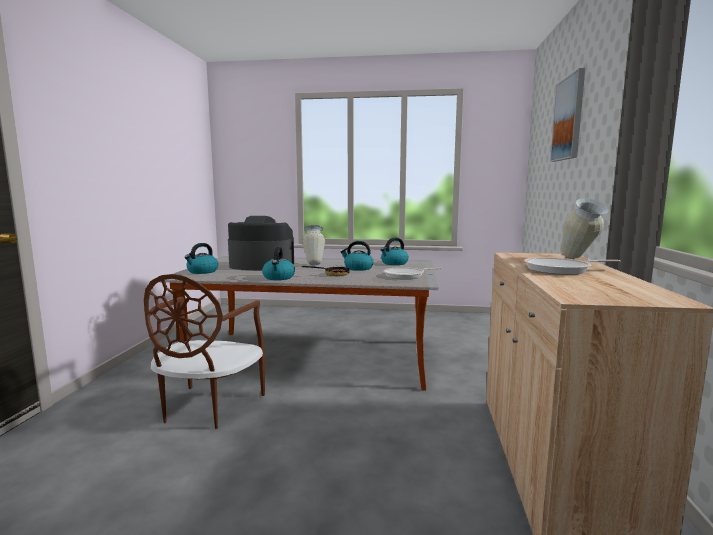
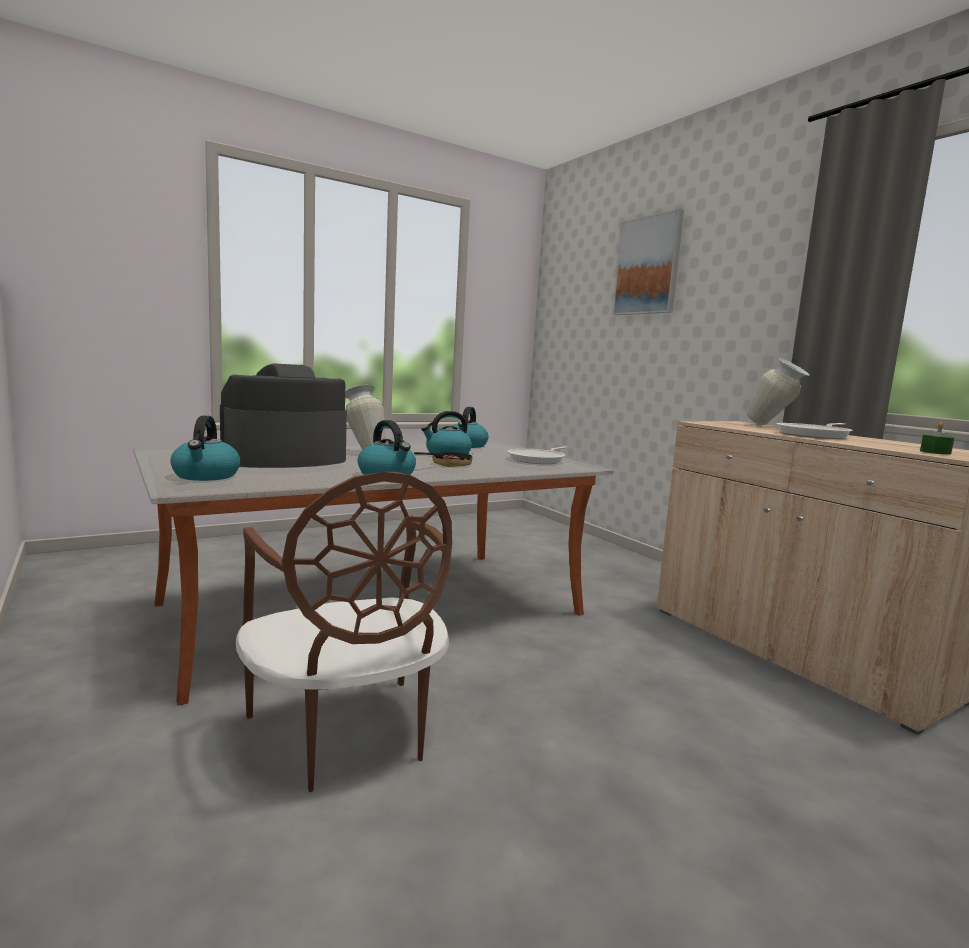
camera: 40 degrees left, 0 degrees up
none -> green candle [920,422,955,455]

